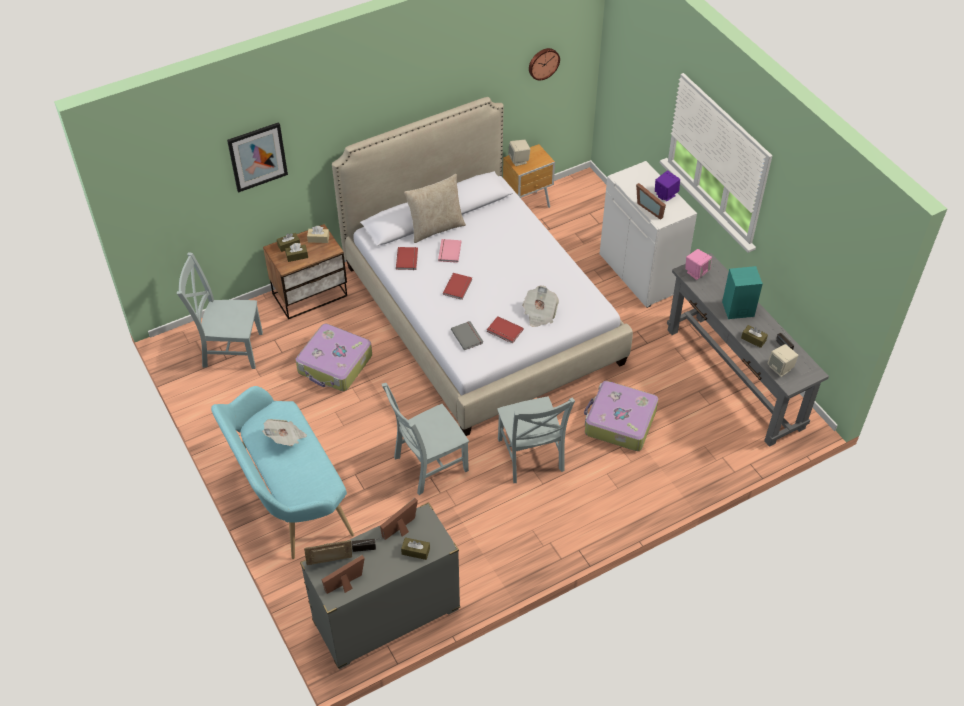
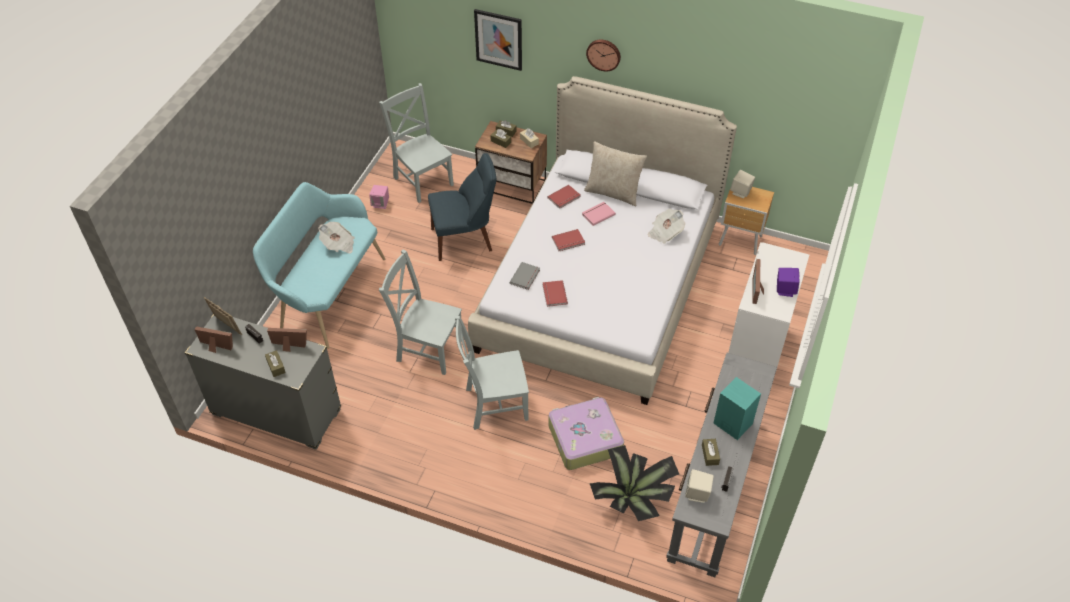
camera: 50 degrees right, 0 degrees up
suitcase [296,324,372,391] -> blue chair [428,153,496,261]
grey chair [497,396,575,483] -> grey chair turned 45 degrees clockwise [455,316,529,430]
newspaper [523,285,559,327] -> newspaper moved to [648,209,685,244]
wall clock [529,48,560,81] -> wall clock moved to [586,40,621,71]
pink speaker [685,249,712,280] -> pink speaker moved to [369,185,389,209]
none -> potted plant [590,445,679,521]

